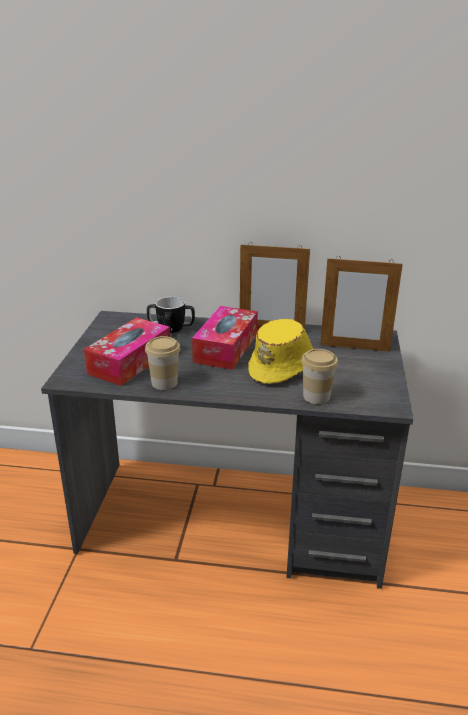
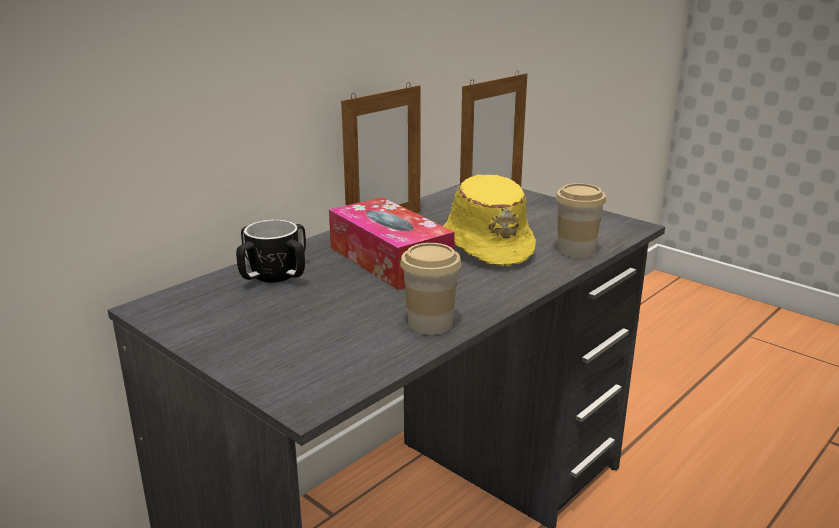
camera: 55 degrees left, 5 degrees down
tissue box [84,318,170,386] -> none

